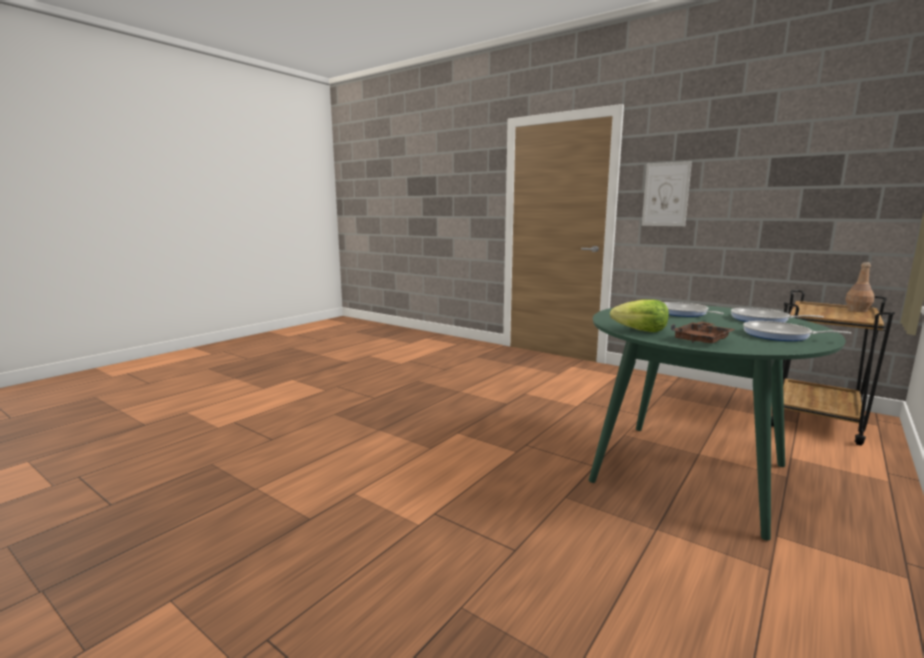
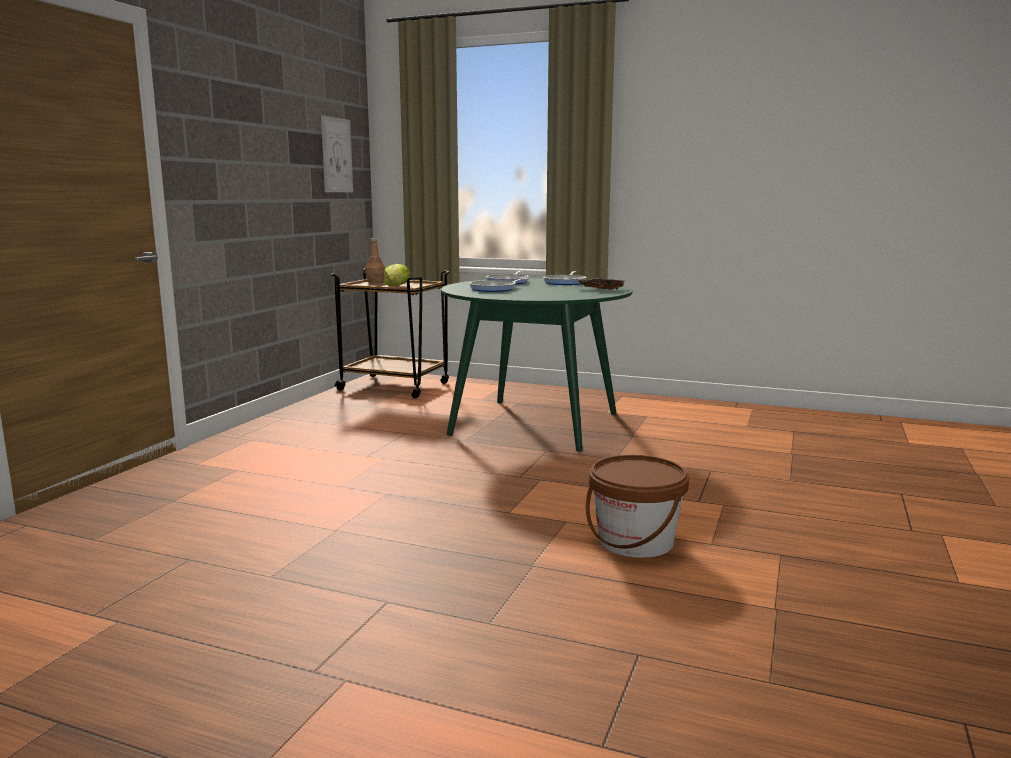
camera: 105 degrees left, 0 degrees up
lettuce [610,299,669,332] -> lettuce moved to [383,264,410,286]
picture [642,161,692,226] -> picture moved to [321,116,353,192]
none -> brown bucket [586,455,689,558]

